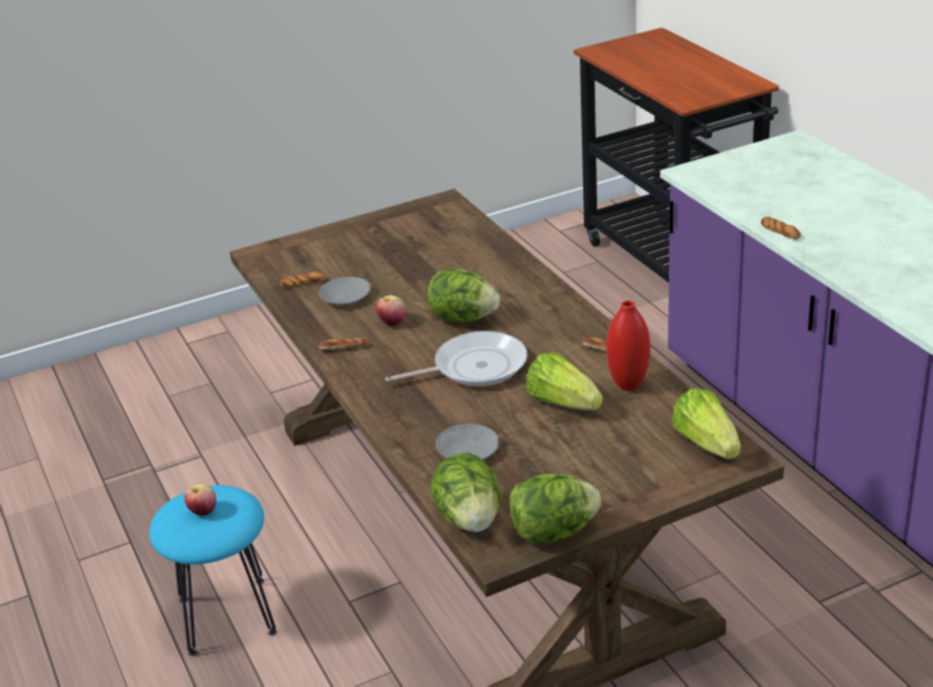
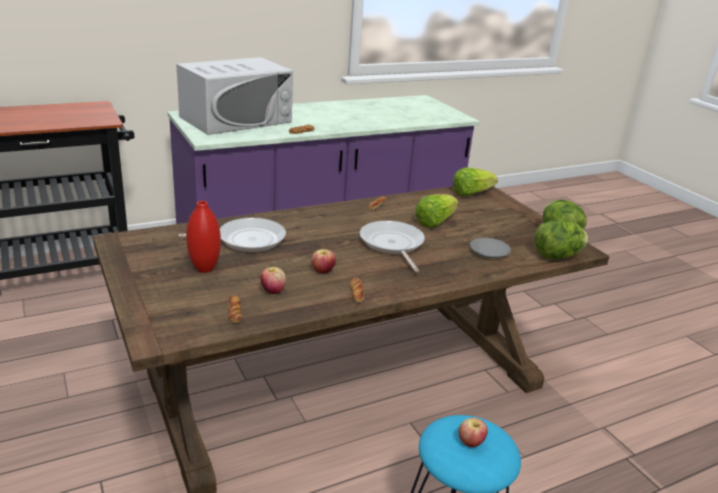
camera: 95 degrees left, 5 degrees down
grey plate [319,277,371,305] -> apple [260,267,286,294]
lettuce [428,269,500,322] -> none
red vase [607,300,650,391] -> red vase moved to [186,201,221,273]
none -> white microwave [176,57,293,135]
none -> frying pan [179,218,286,252]

